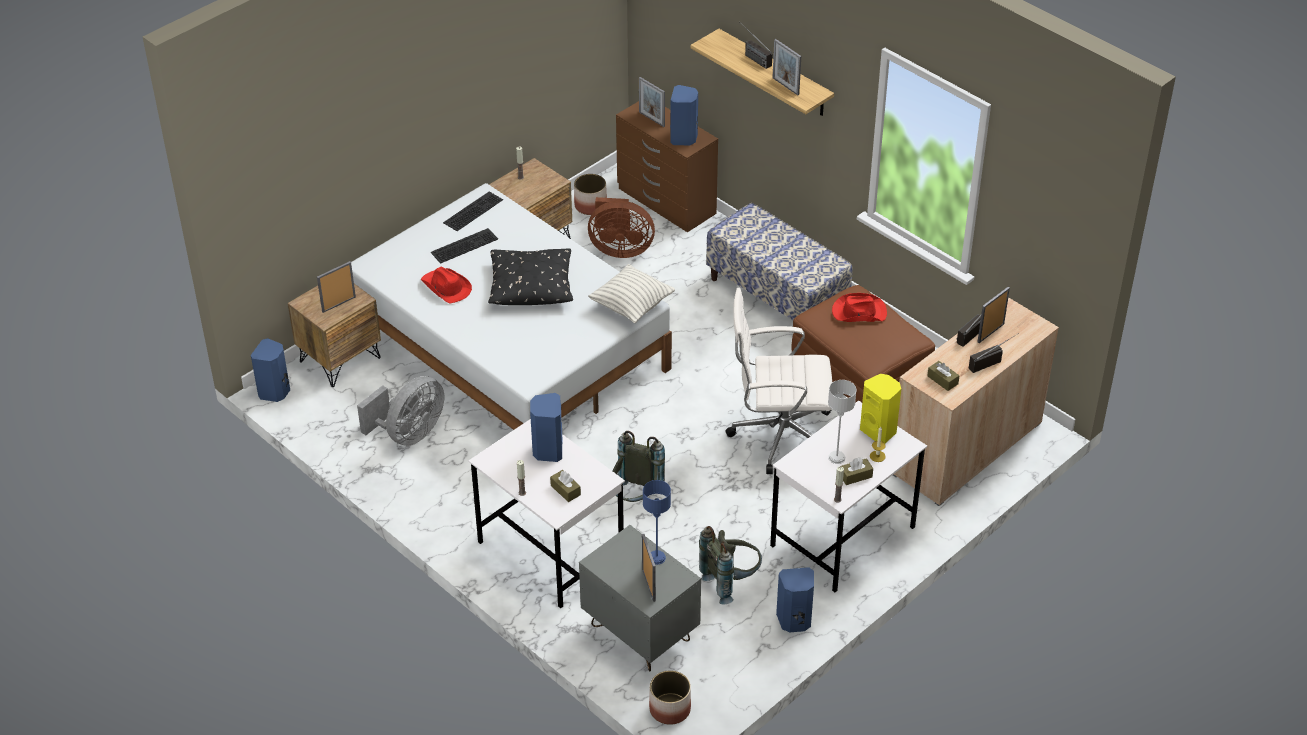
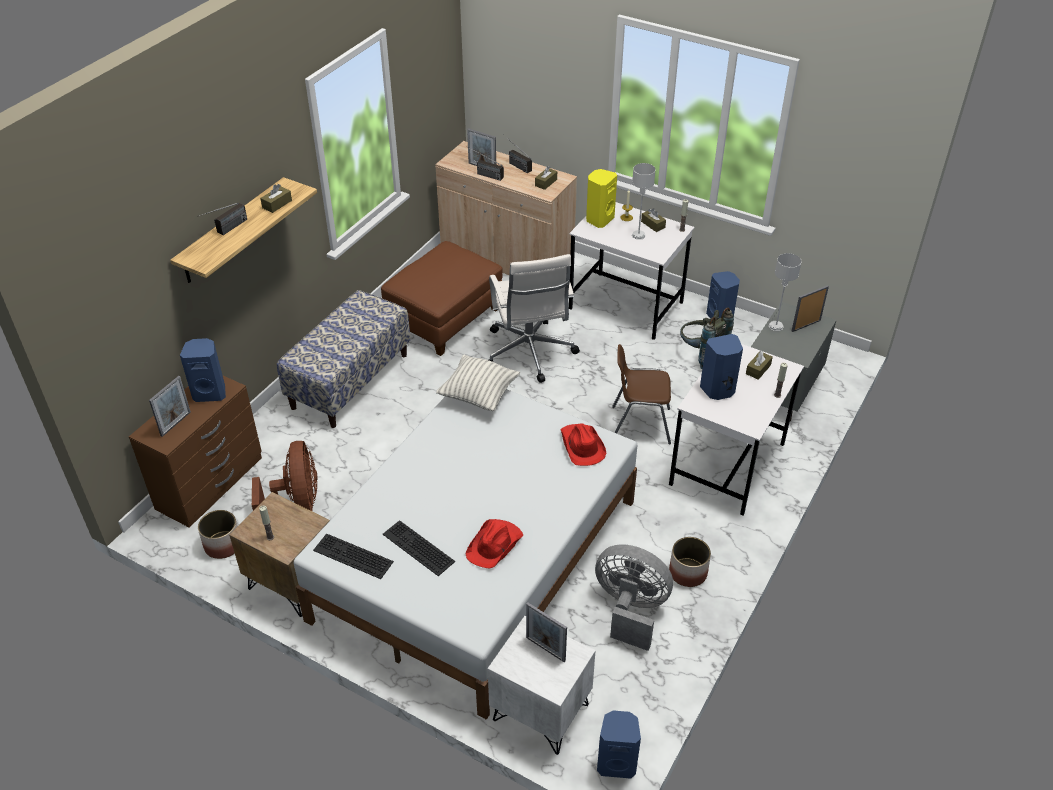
camera: 105 degrees left, 0 degrees up
brown nightstand [288,284,381,387] -> white nightstand [488,616,596,755]
black pillow [488,248,573,305] -> none
grey backpack [613,431,665,502] -> brown chair [612,344,671,444]
blue table lamp [643,480,671,565] -> grey table lamp [769,253,802,331]
planter [649,670,691,725] -> planter moved to [669,537,711,587]
picture frame [772,39,801,95] -> brown tissue box [260,184,292,213]
red hat [832,293,887,322] -> red hat moved to [560,423,606,466]

